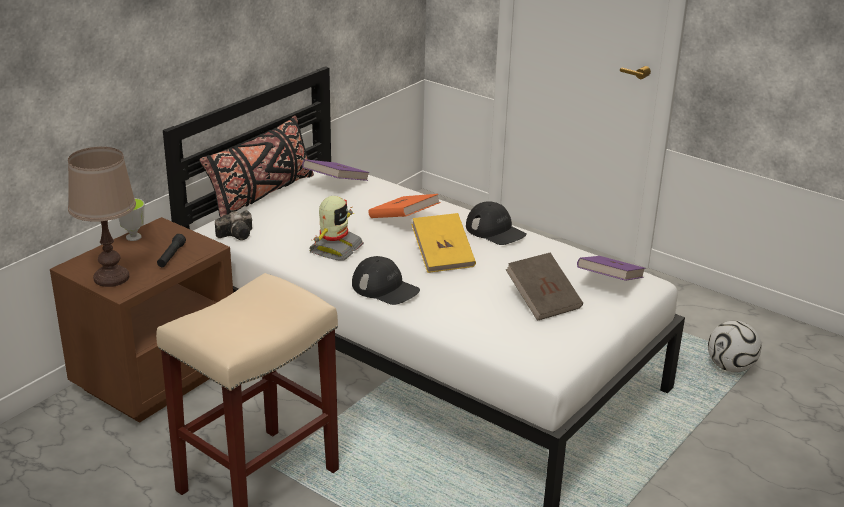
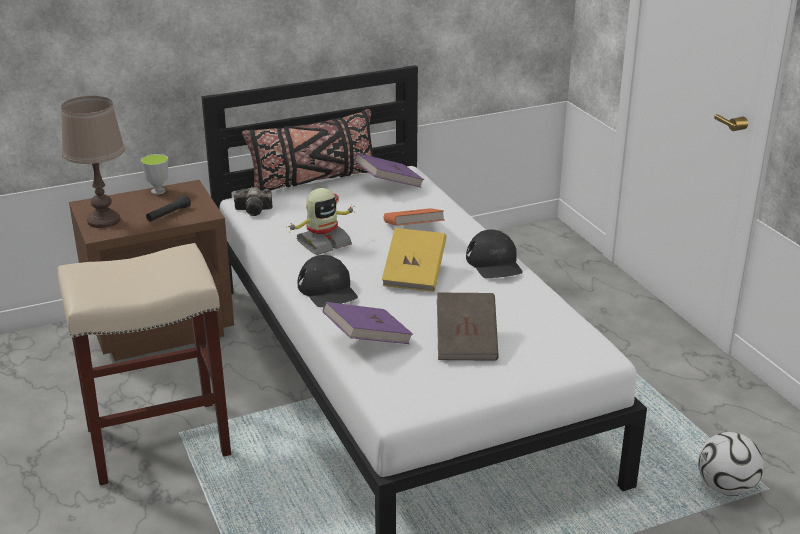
camera: 30 degrees right, 0 degrees up
purple book [577,256,646,281] -> purple book moved to [323,302,413,344]

